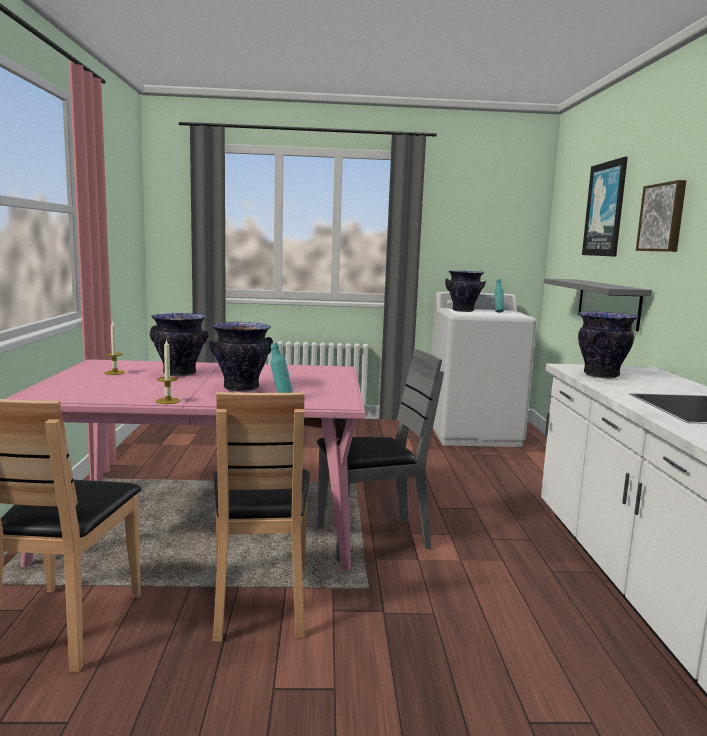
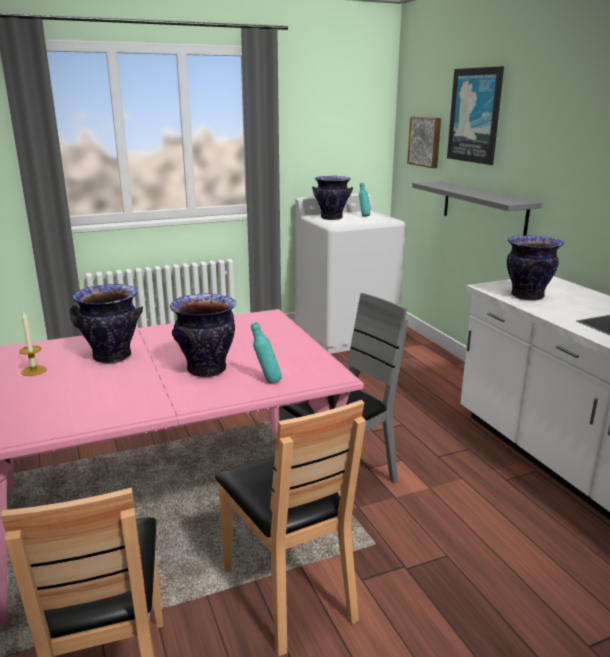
camera: 20 degrees left, 10 degrees up
candle [156,339,180,404] -> none
picture [636,180,686,252] -> picture moved to [407,117,441,168]

